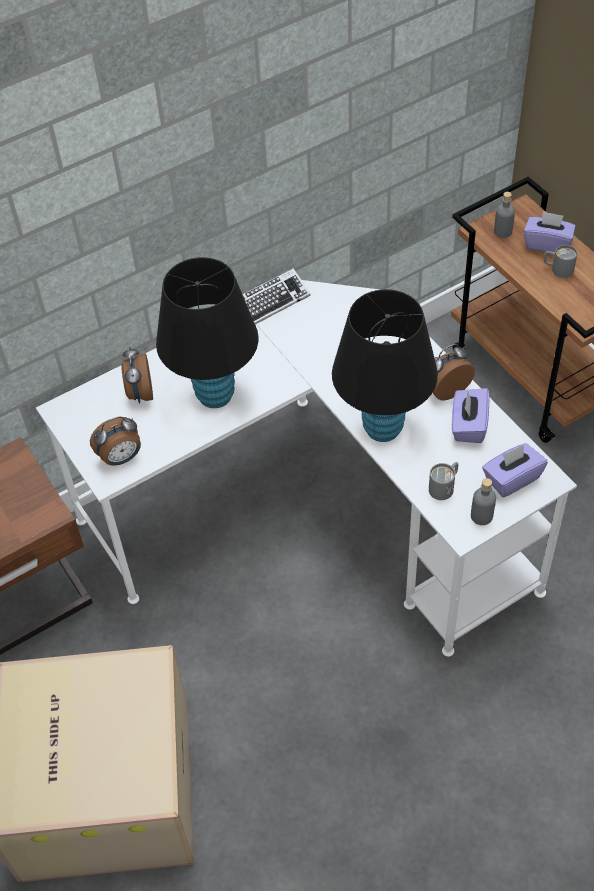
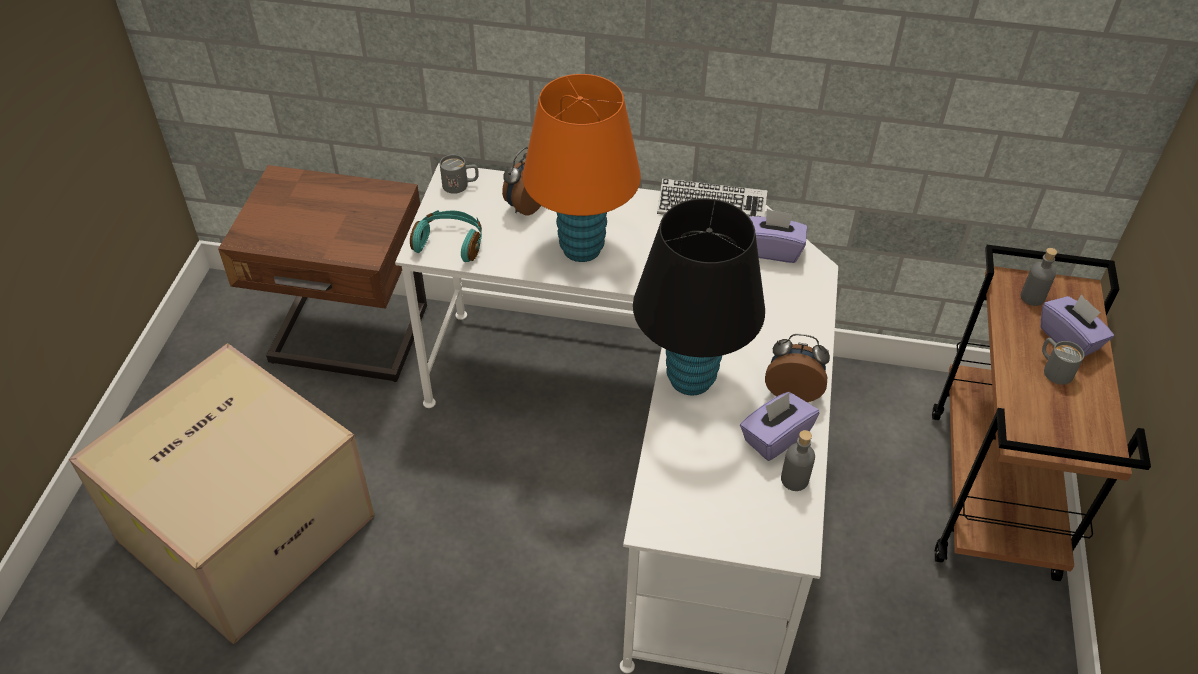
camera: 40 degrees right, 5 degrees down
alarm clock [90,416,141,466] -> turquoise headphones [410,210,482,262]
black table lamp [156,257,259,408] -> orange table lamp [523,74,641,262]
grey mug [429,462,458,500] -> grey mug moved to [440,154,479,194]
grey bottle [471,478,496,525] -> grey bottle moved to [781,430,815,491]
purple tissue box [482,443,548,498] -> purple tissue box moved to [749,209,807,263]

